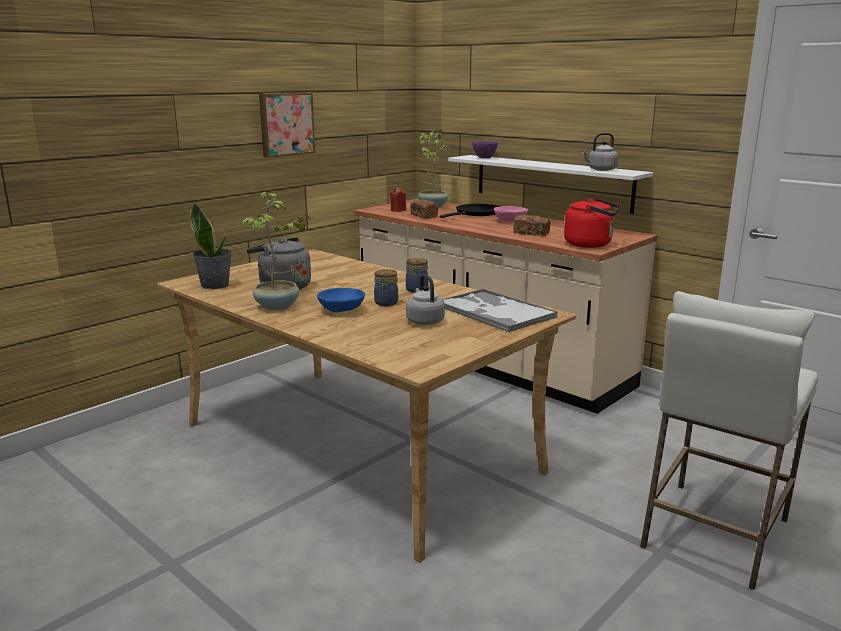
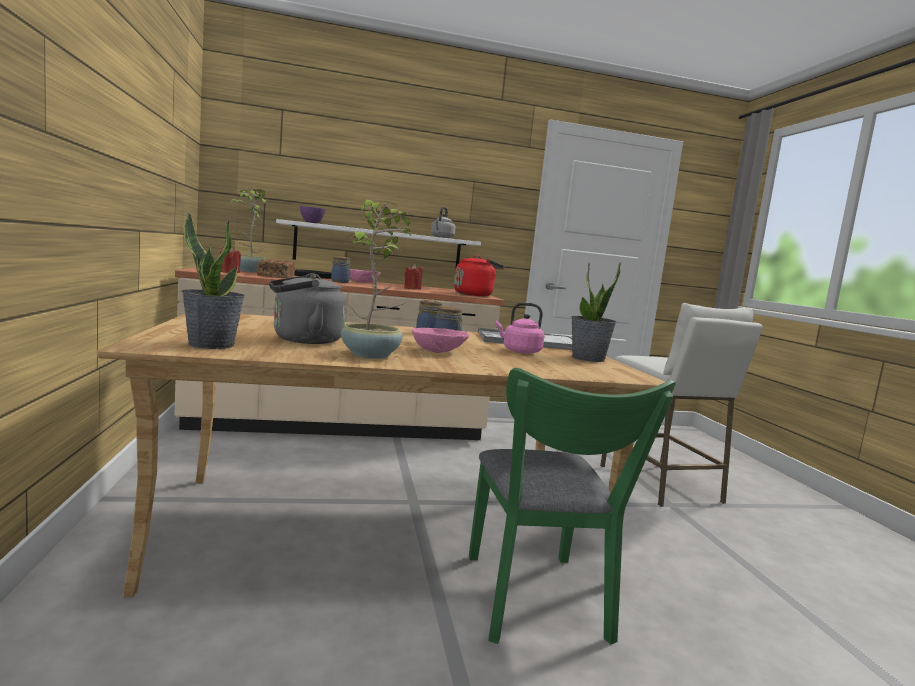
camera: 55 degrees left, 10 degrees down
picture [259,93,315,158] -> none
blue bowl [317,288,365,312] -> pink bowl [412,328,469,353]
grey kettle [406,274,445,325] -> pink kettle [495,303,544,354]
bread [513,215,551,236] -> red candle [404,264,422,290]
none -> jar [331,256,351,283]
none -> green chair [469,368,676,644]
none -> potted plant [571,262,621,362]

